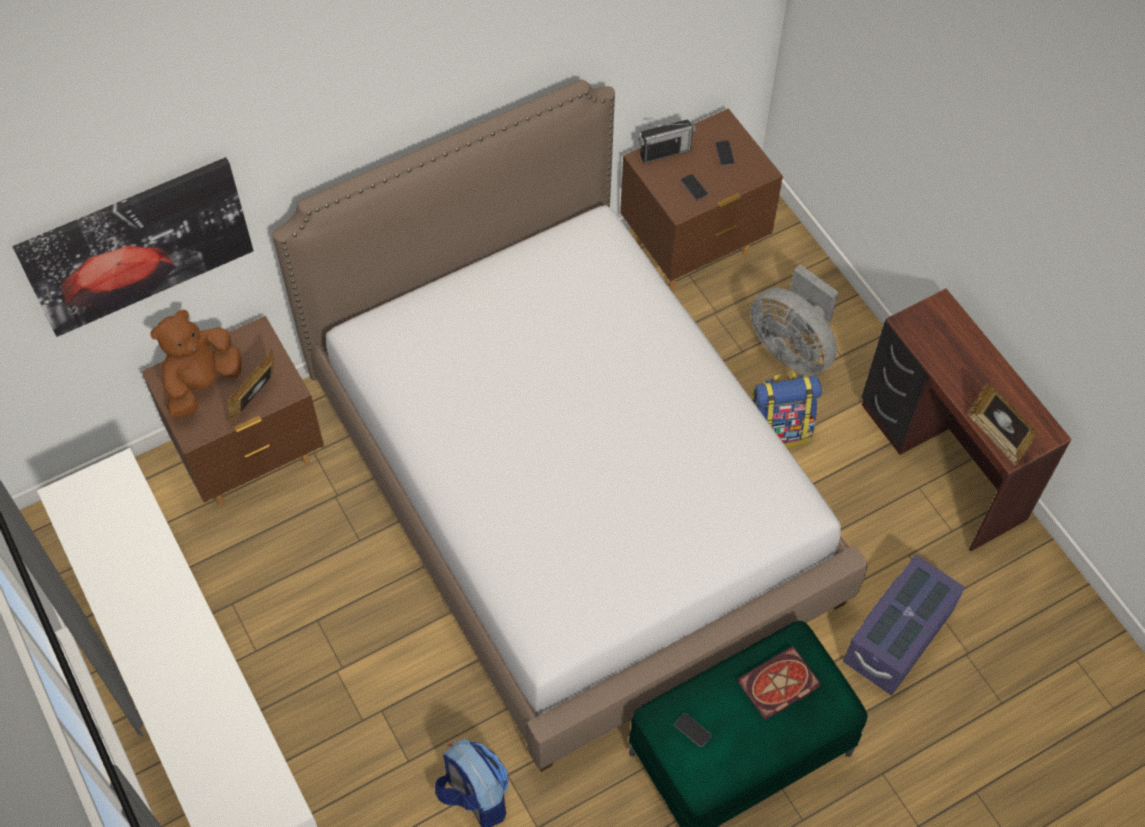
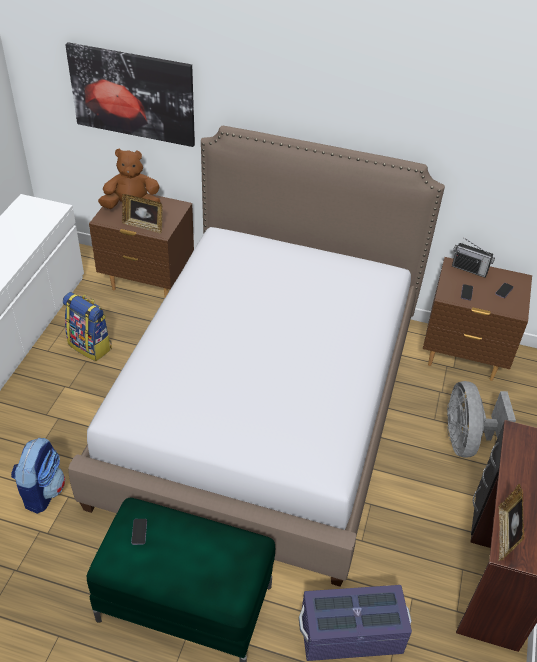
camera: 45 degrees right, 15 degrees down
picture frame [227,349,274,421] -> picture frame turned 150 degrees counterclockwise [122,194,162,234]
book [737,646,821,720] -> none
backpack [752,372,822,448] -> backpack moved to [63,292,112,361]

